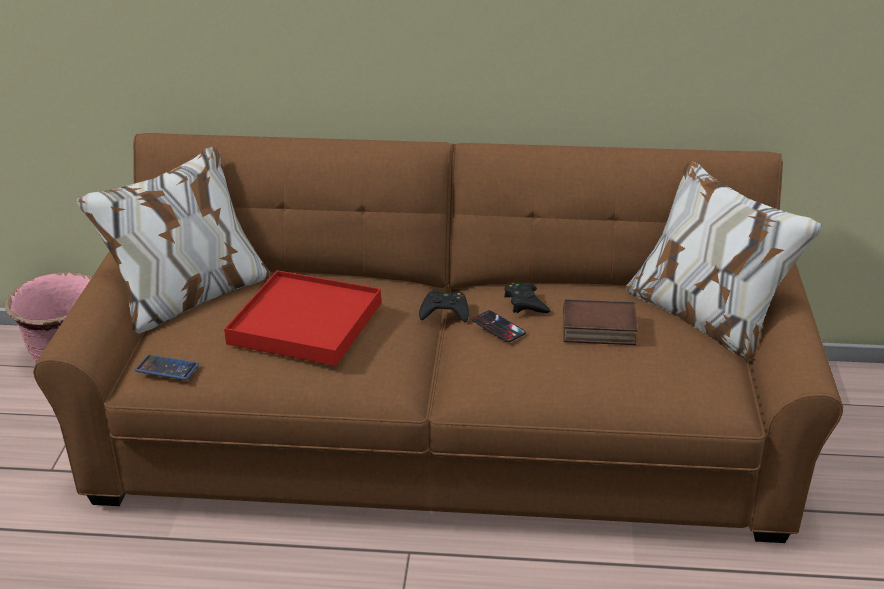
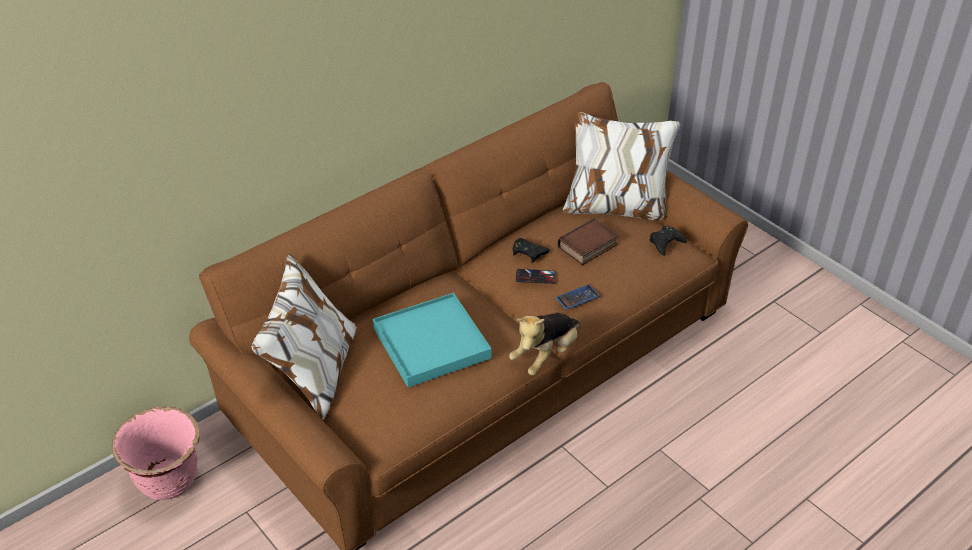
camera: 45 degrees left, 10 degrees up
phone [135,355,199,380] -> phone moved to [556,284,599,310]
red tray [224,270,381,366] -> turquoise tray [373,293,492,387]
black game controller [419,290,469,322] -> black game controller moved to [649,225,687,256]
none -> plush toy [509,313,580,376]

